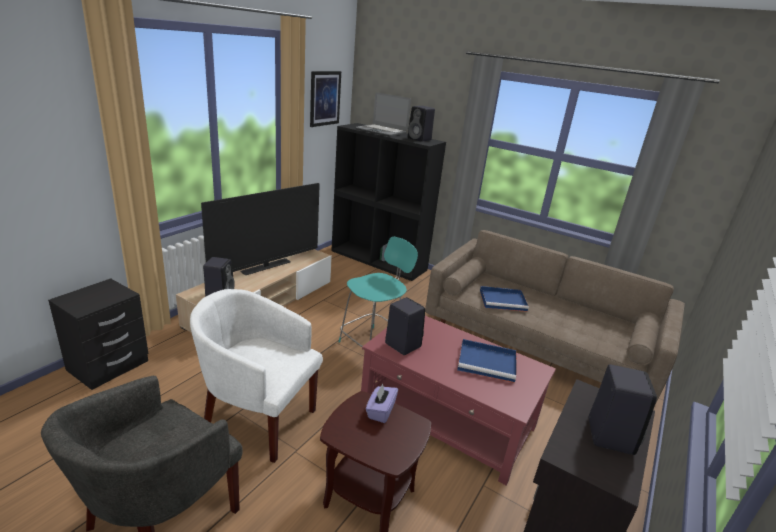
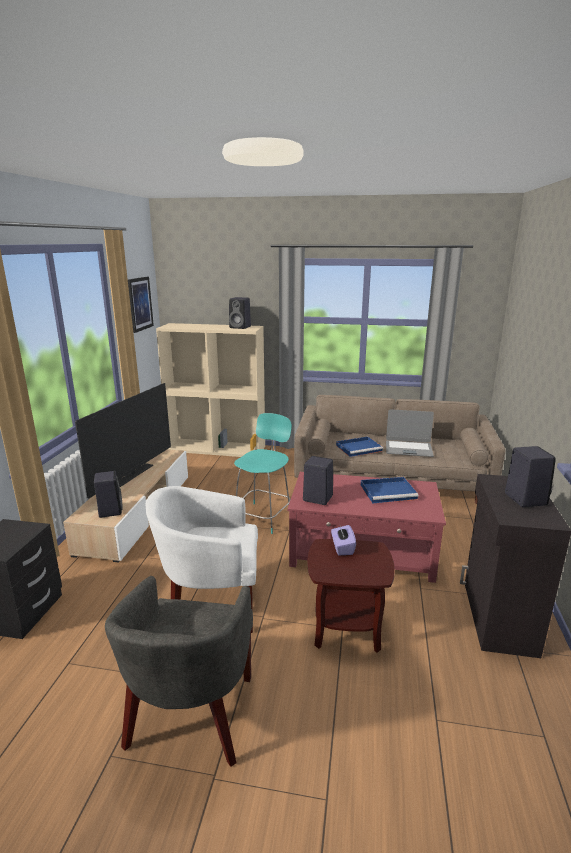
camera: 20 degrees left, 5 degrees down
black bookcase [331,123,446,281] -> beige bookcase [156,323,265,457]
laptop [356,92,411,136] -> laptop moved to [386,409,434,457]

